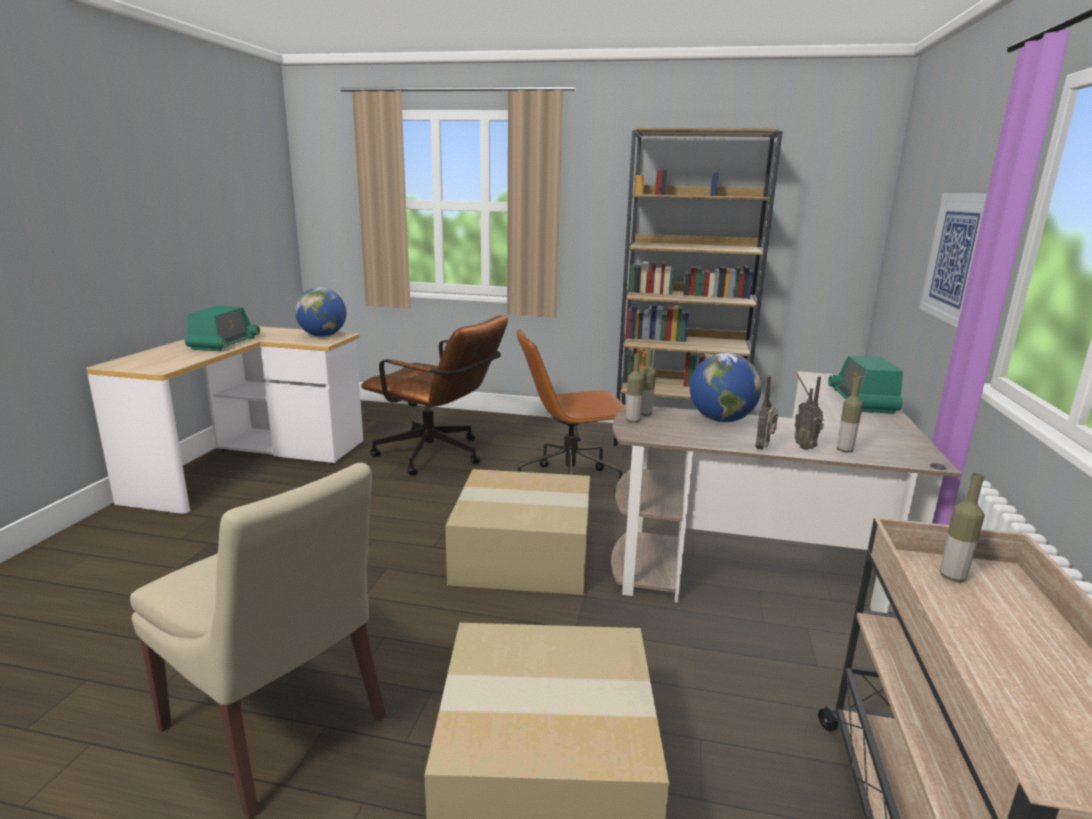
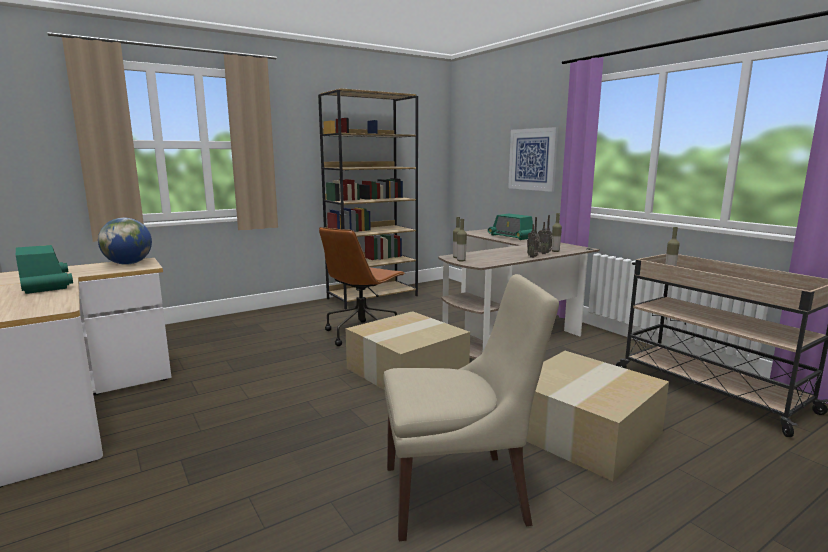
camera: 45 degrees left, 5 degrees down
brown office chair [361,315,508,475] -> none
globe [690,353,762,422] -> none

